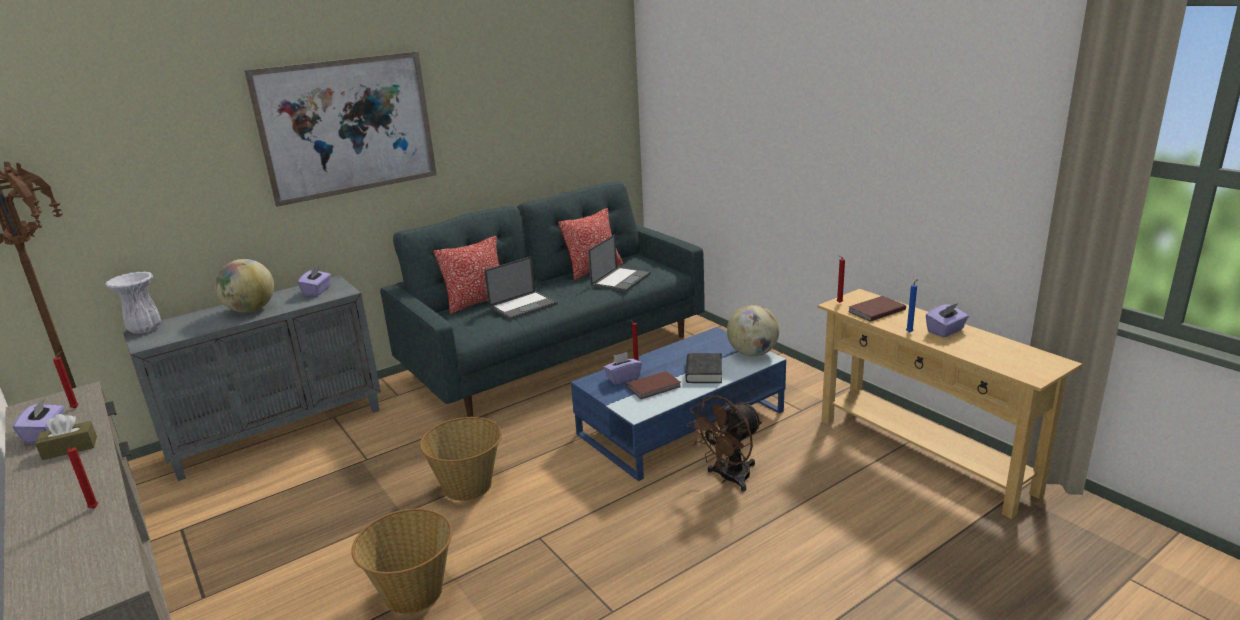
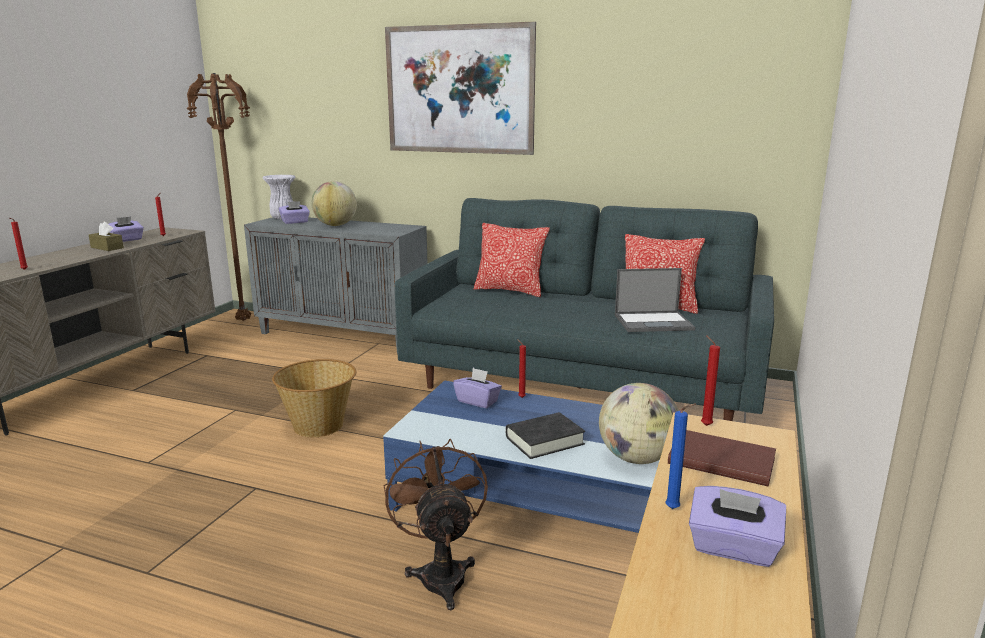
camera: 55 degrees right, 5 degrees down
purple tissue box [297,266,331,296] -> purple tissue box moved to [279,201,310,224]
basket [351,508,453,614] -> none
laptop [484,256,558,320] -> none
brown book [626,371,681,399] -> none
brown fan [687,396,763,491] -> brown fan turned 60 degrees clockwise [384,439,488,610]

